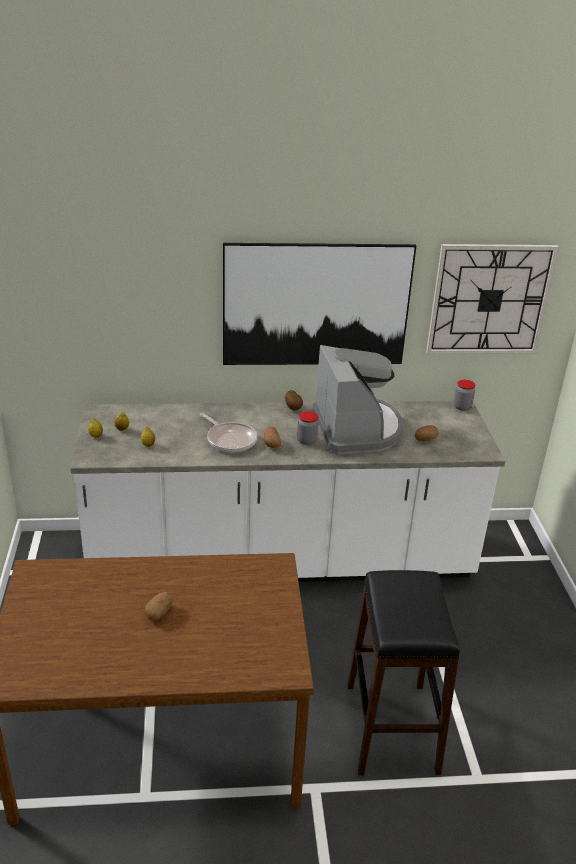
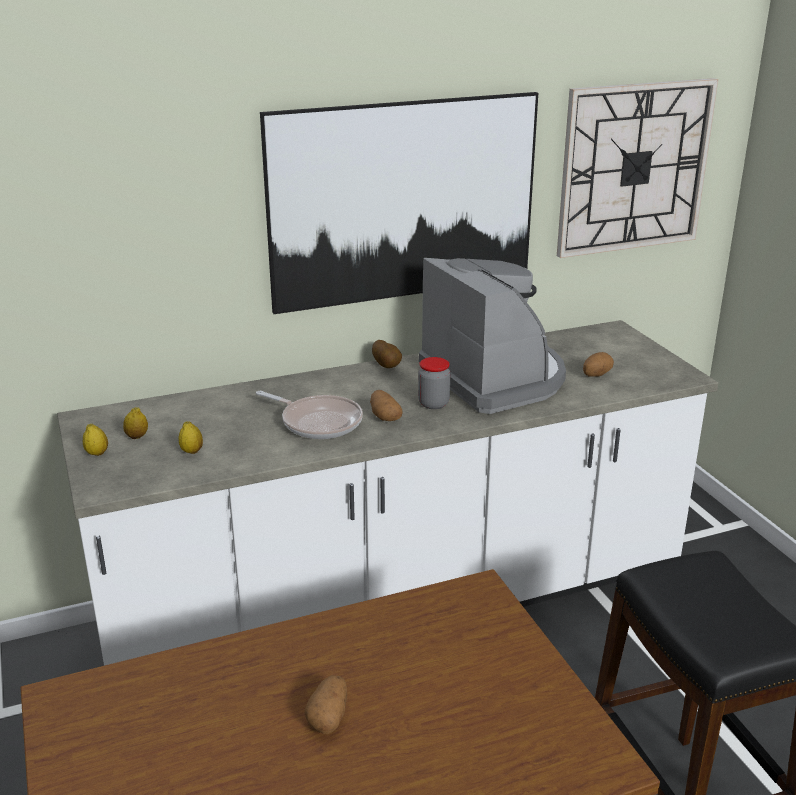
camera: 15 degrees left, 5 degrees down
jar [454,380,475,411] -> none

